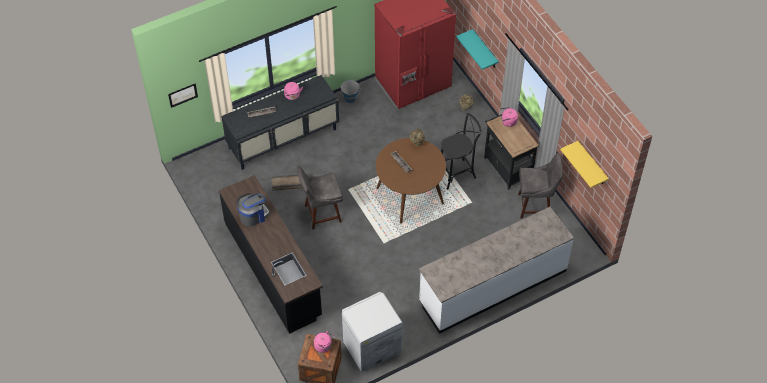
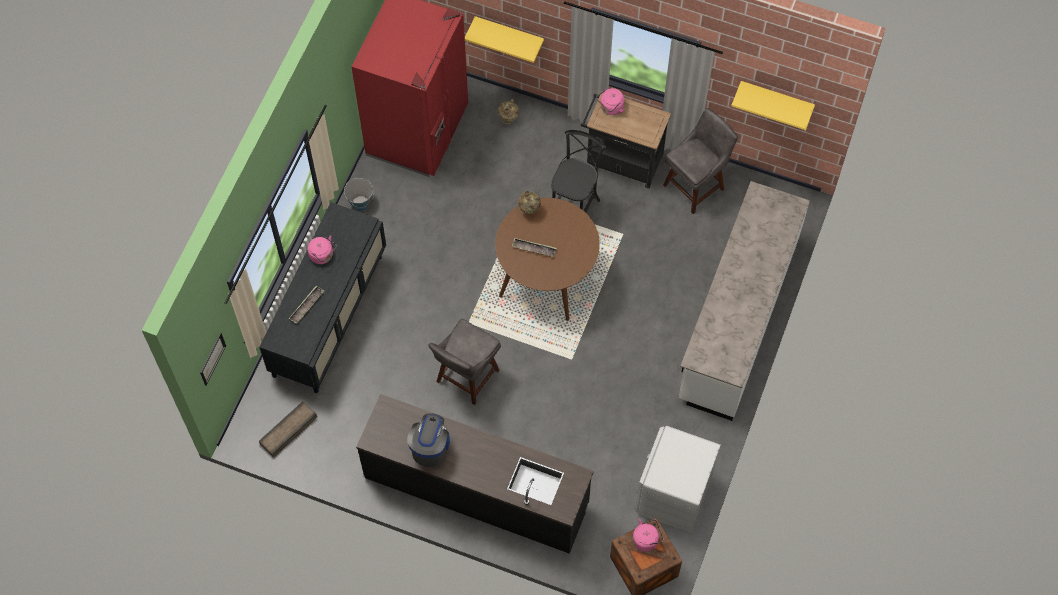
camera: 40 degrees left, 10 degrees up
crate [271,174,310,191] -> crate moved to [259,401,317,457]
turquoise shelf [456,29,499,70] -> yellow shelf [465,16,544,63]

